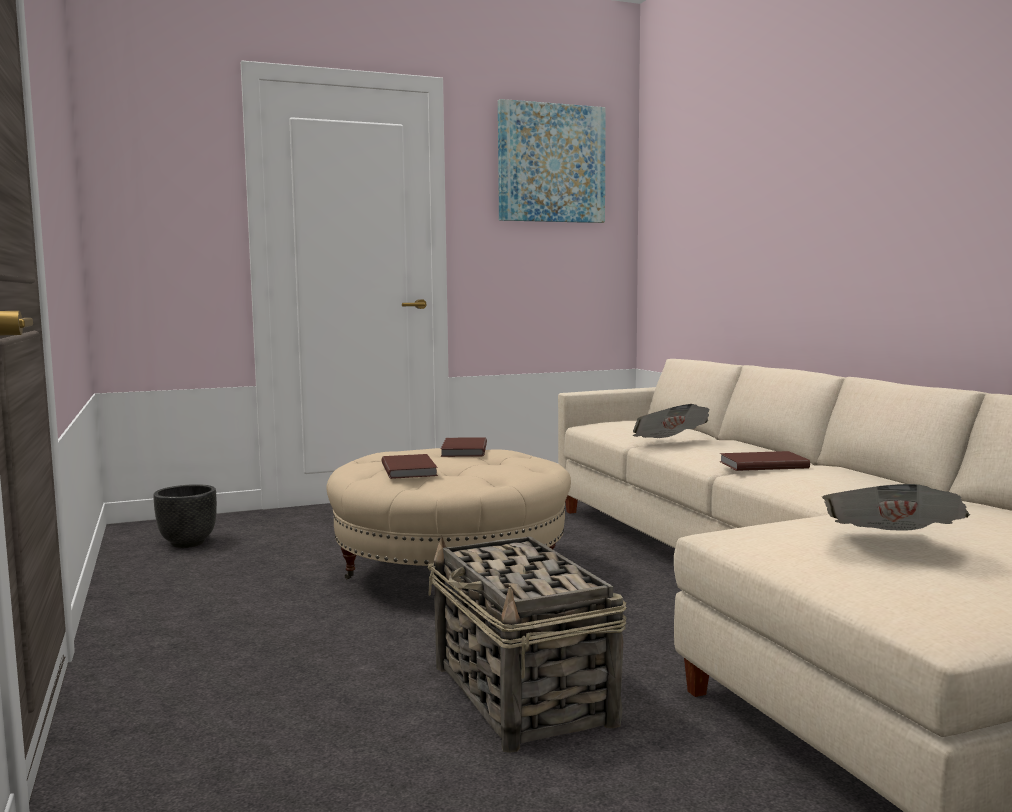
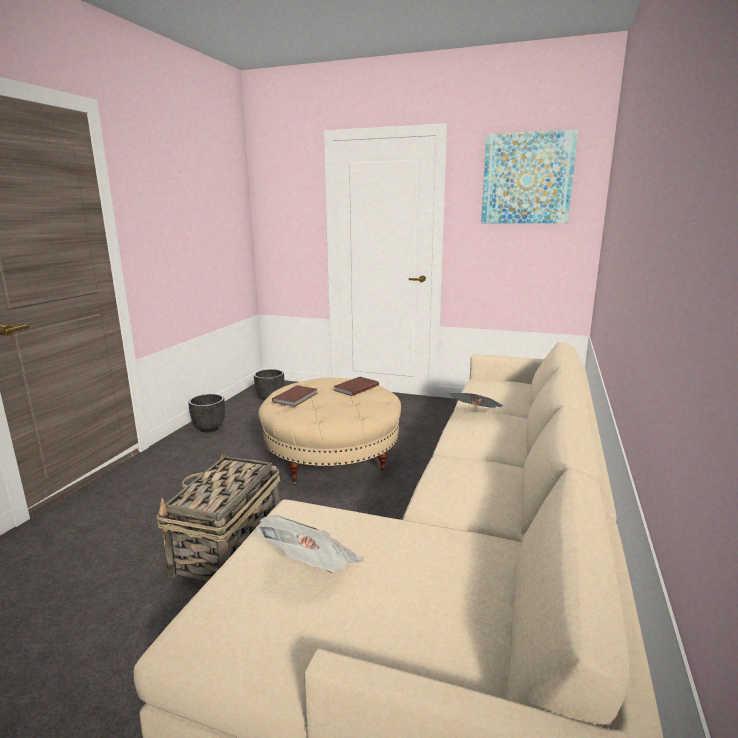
camera: 40 degrees right, 10 degrees up
brown book [719,451,810,471] -> none
none -> black planter [188,394,225,432]

